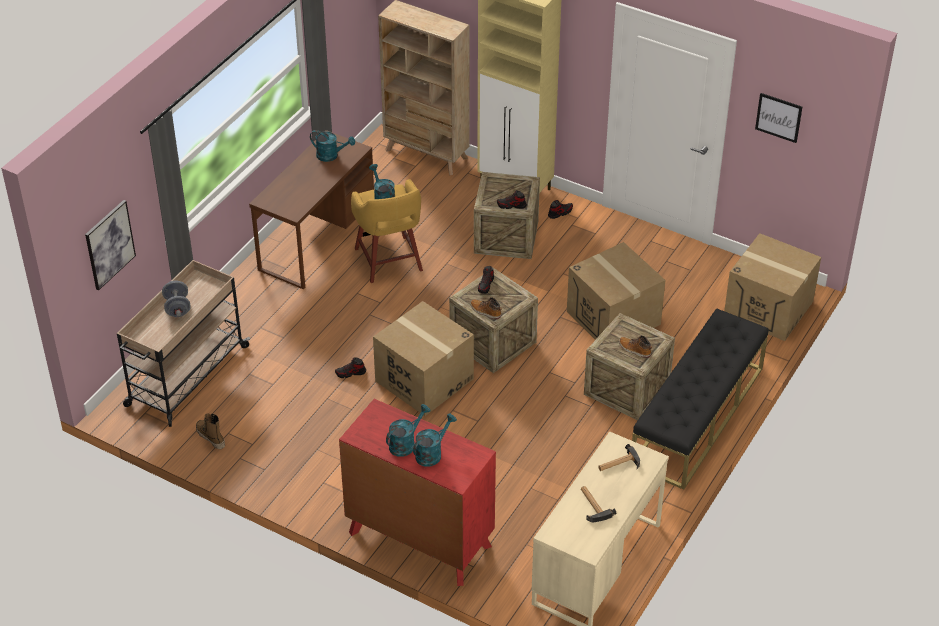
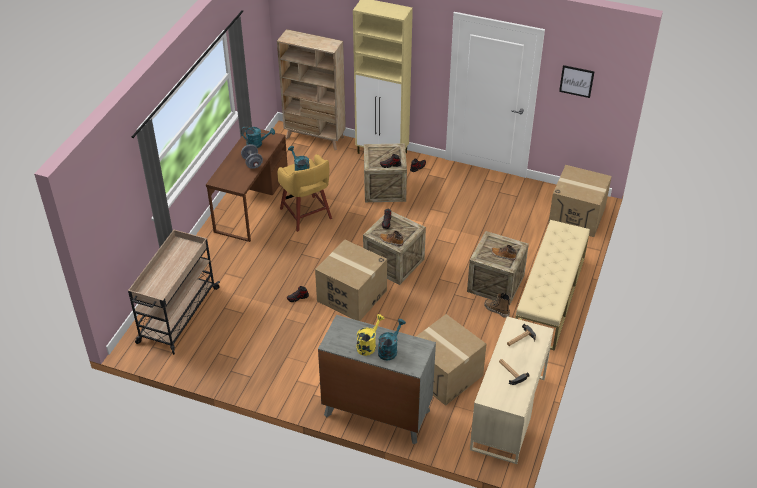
camera: 10 degrees left, 0 degrees up
picture [85,200,136,290] -> none
grey dumbbell [162,280,191,317] -> grey dumbbell moved to [241,144,263,169]
boot [196,414,225,449] -> boot moved to [484,293,511,318]
red dresser [339,399,496,586] -> grey dresser [318,315,436,444]
turquoise watering can [386,404,430,457] -> yellow watering can [356,314,384,356]
cardboard box [567,242,665,340] -> cardboard box moved to [416,314,487,406]
black bench [632,308,769,490] -> beige bench [515,220,590,351]

